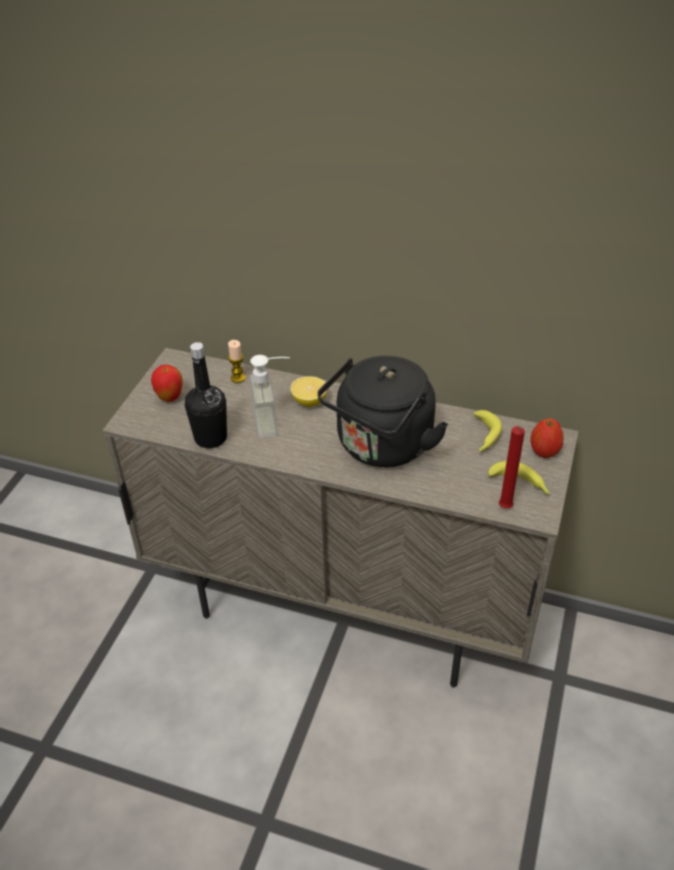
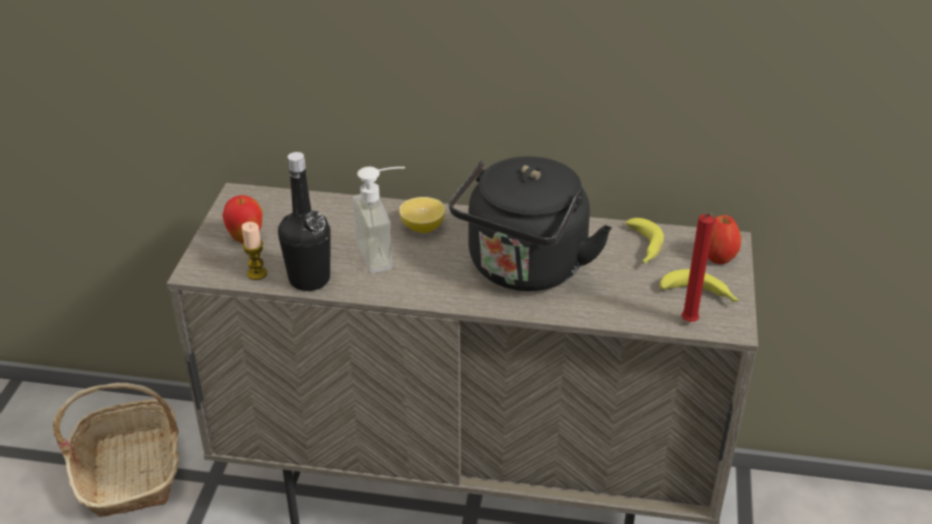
camera: 10 degrees left, 5 degrees down
candle [228,340,246,383] -> candle moved to [242,222,267,280]
none -> basket [53,383,179,517]

